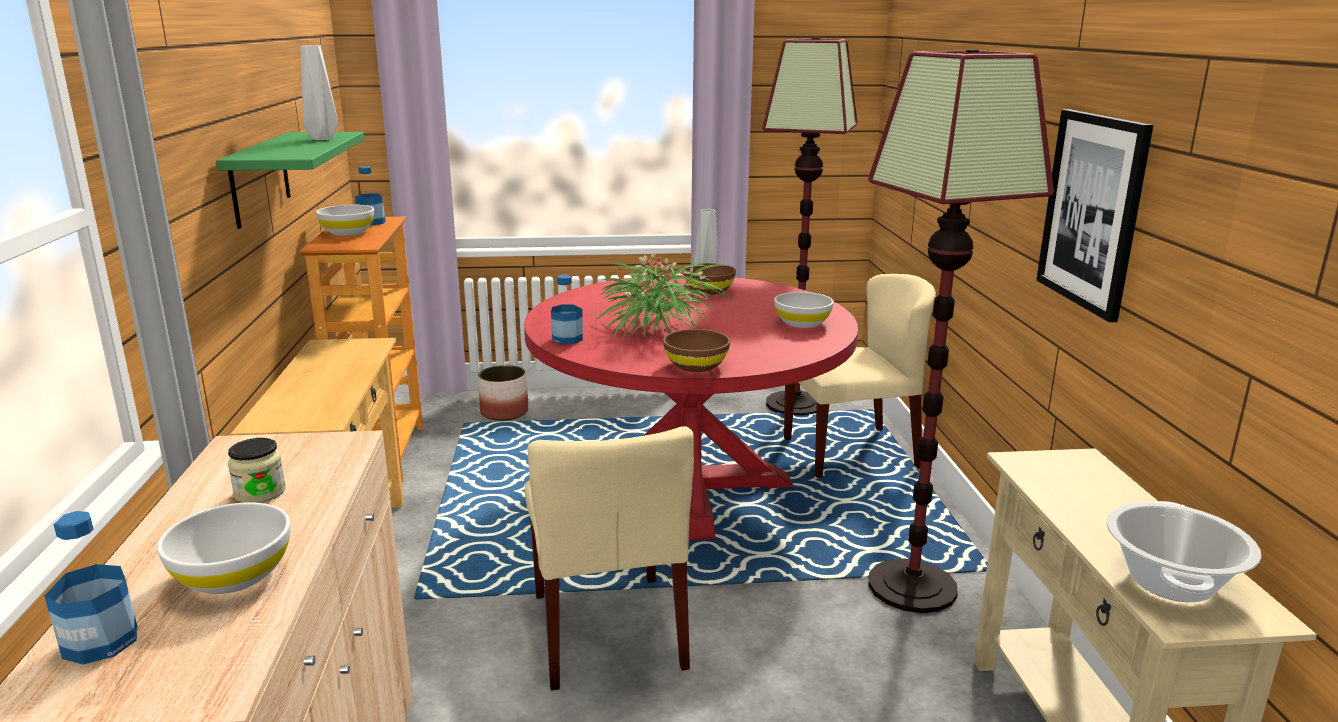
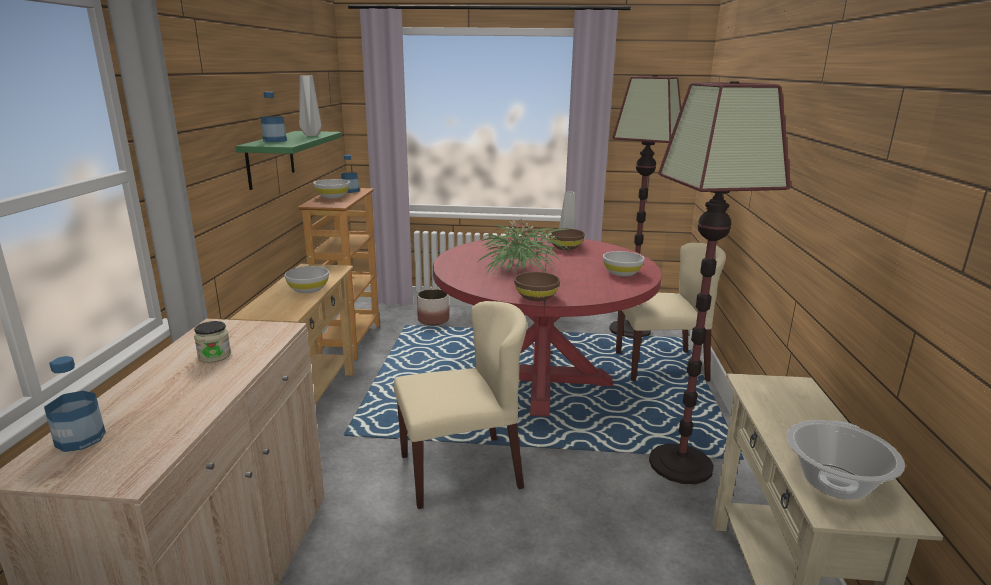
camera: 10 degrees right, 0 degrees up
white bowl [157,503,291,594] -> white bowl moved to [284,266,329,293]
beige chair [525,426,694,691] -> beige chair turned 105 degrees counterclockwise [394,301,527,509]
bottle [551,275,583,344] -> bottle moved to [260,92,287,142]
picture [1036,109,1153,322] -> none

